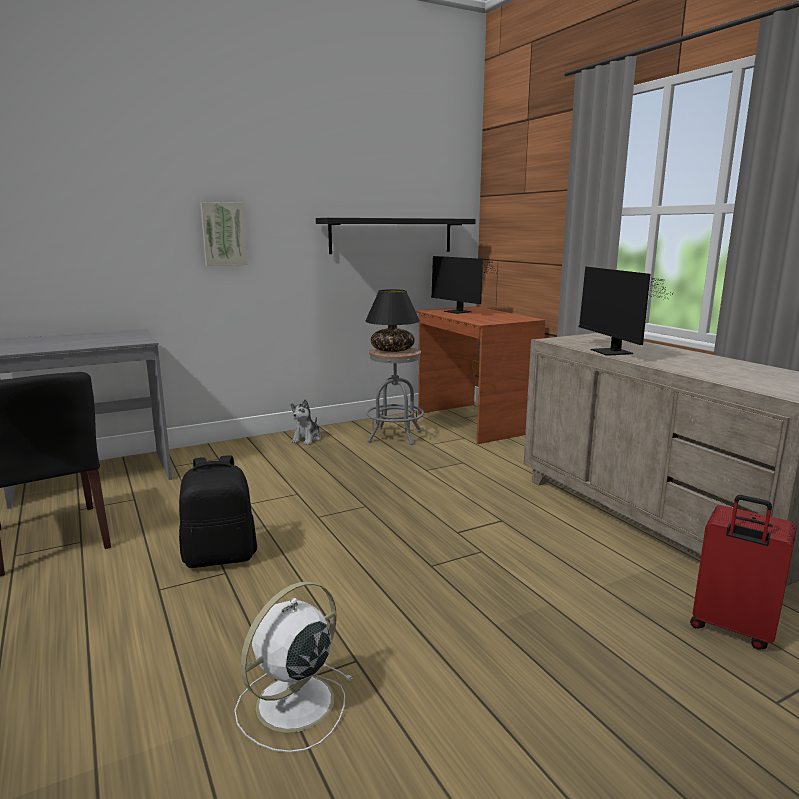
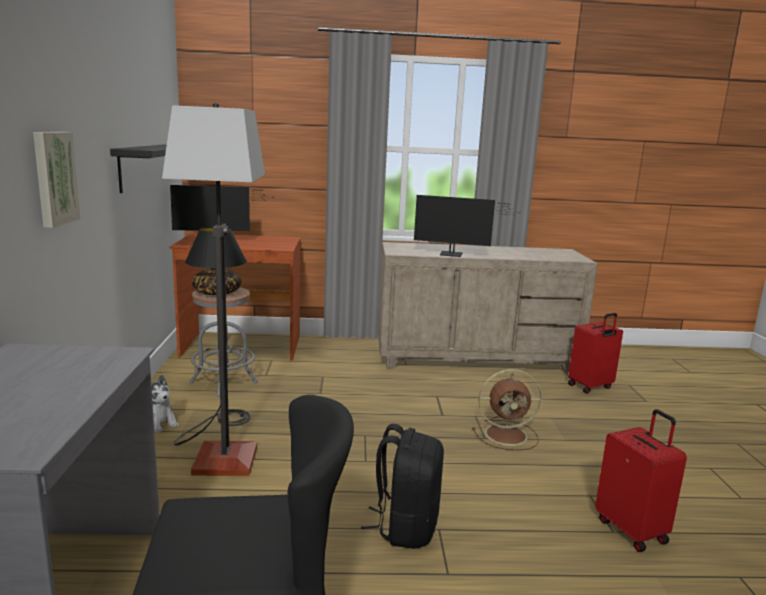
camera: 65 degrees left, 0 degrees up
white fan [234,581,353,753] -> red suitcase [595,409,687,552]
none -> floor lamp [162,103,265,476]
none -> brown fan [472,369,542,451]

